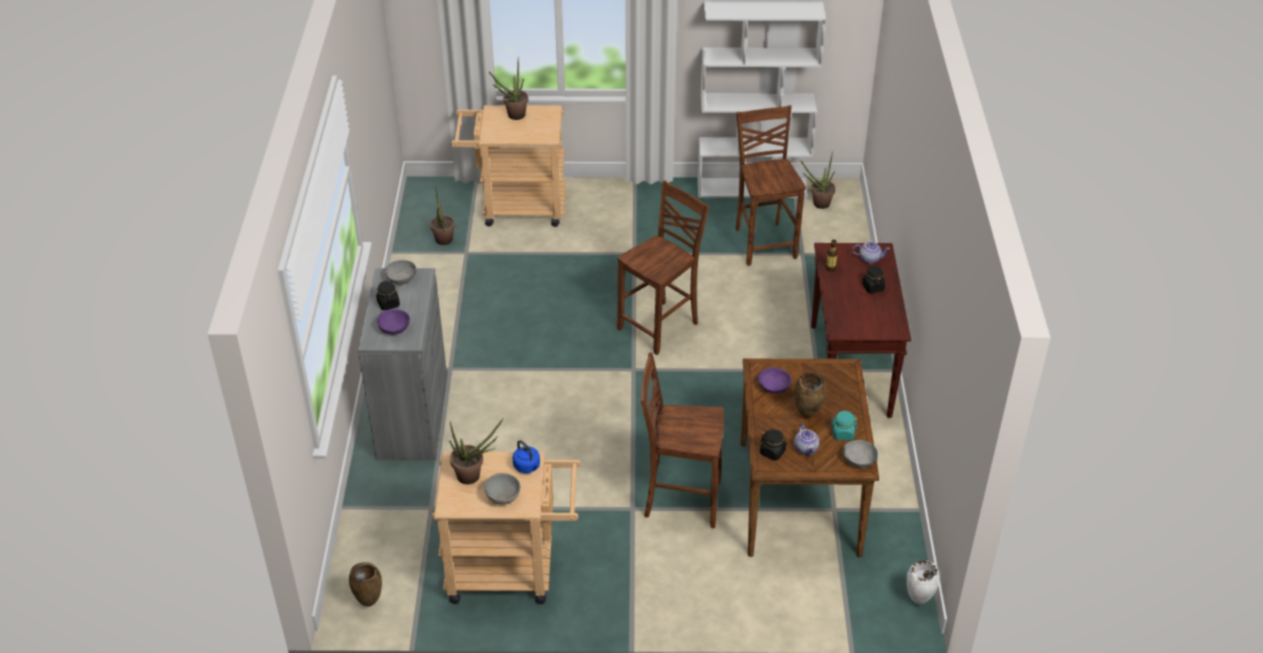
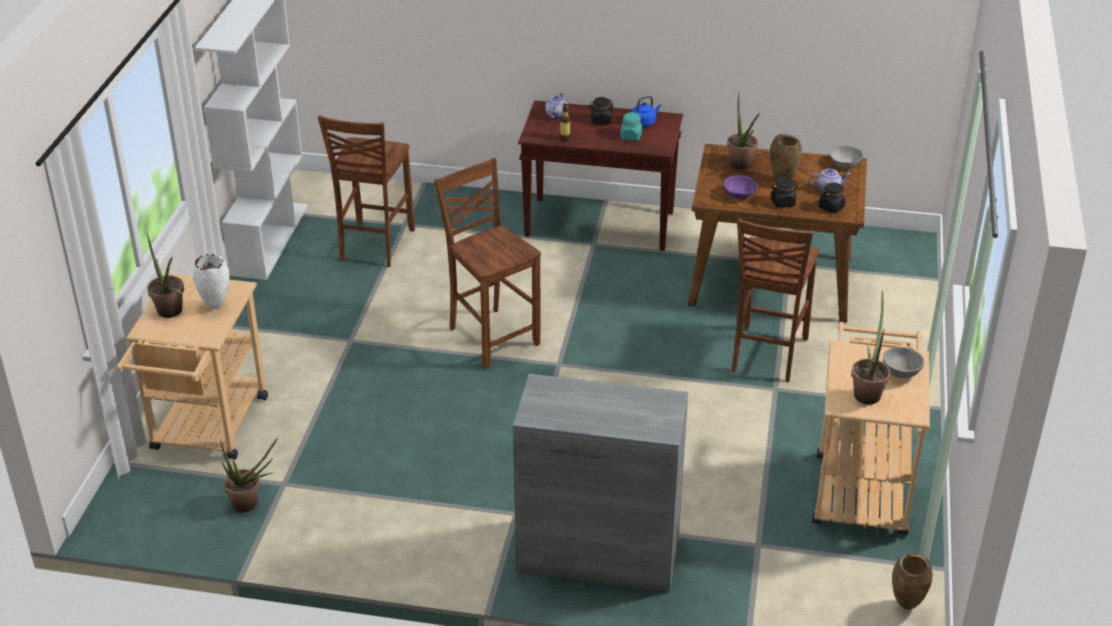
camera: 80 degrees left, 5 degrees down
black jar [376,280,400,310] -> black jar moved to [770,178,799,208]
purple bowl [377,309,410,335] -> none
grey bowl [385,260,416,285] -> none
blue kettle [513,440,540,473] -> blue kettle moved to [632,96,661,127]
brown chair [736,105,806,266] -> brown chair turned 75 degrees counterclockwise [318,115,415,267]
potted plant [801,151,835,209] -> potted plant moved to [727,91,760,170]
turquoise jar [831,411,858,440] -> turquoise jar moved to [620,112,642,141]
white vase [906,560,940,604] -> white vase moved to [192,253,230,309]

